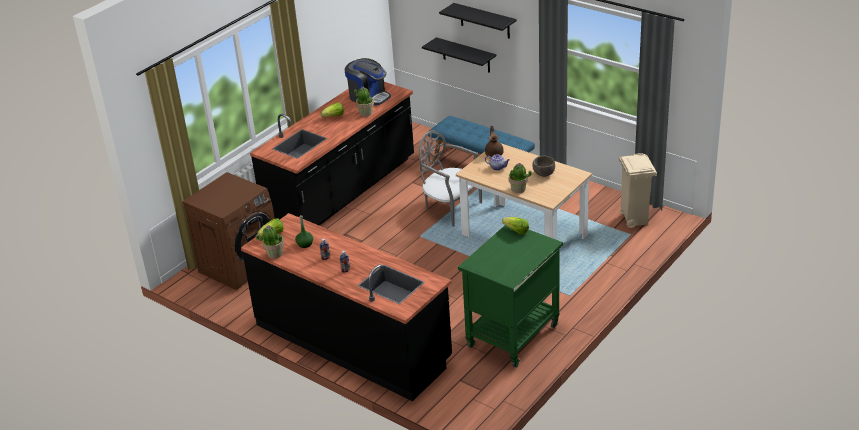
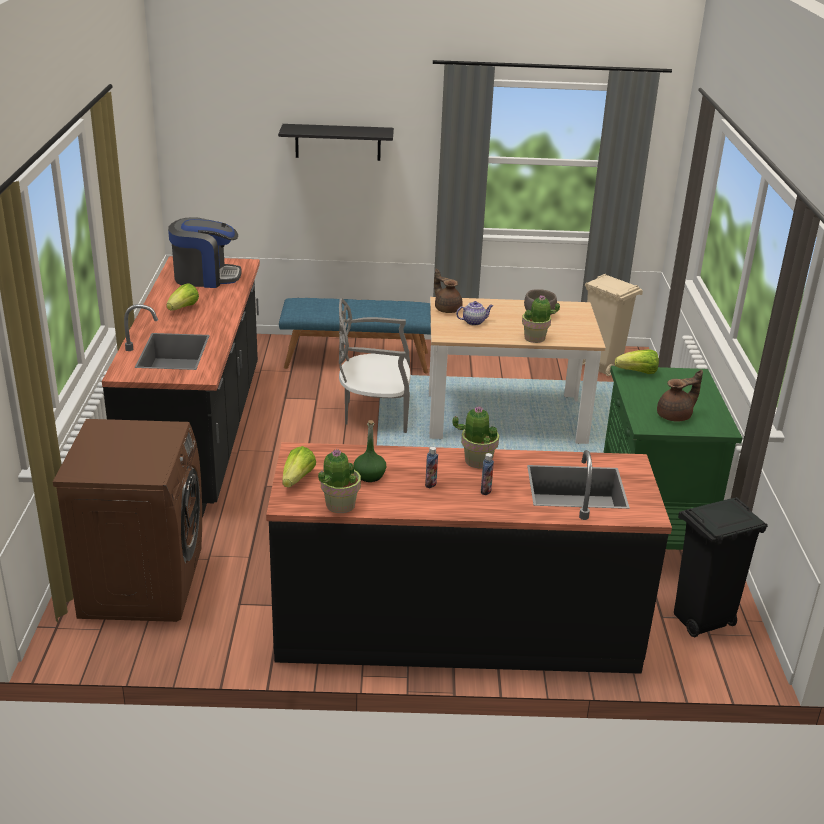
camera: 40 degrees left, 5 degrees down
potted plant [354,87,374,117] -> potted plant moved to [453,406,499,468]
black shelf [422,37,496,73] -> none
none -> brown teapot [657,370,703,422]
none -> black trash can [674,497,768,637]

